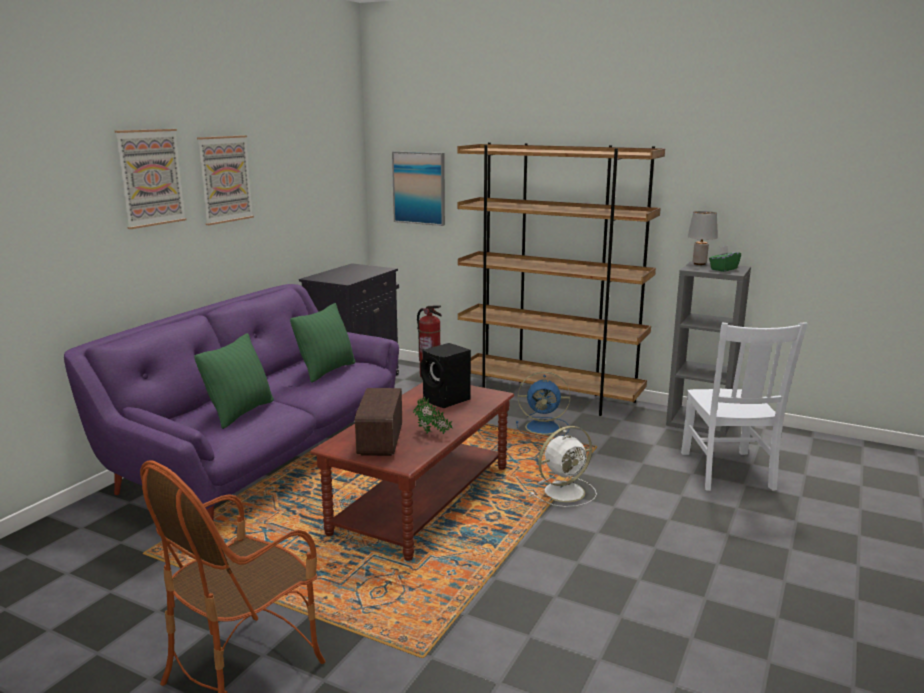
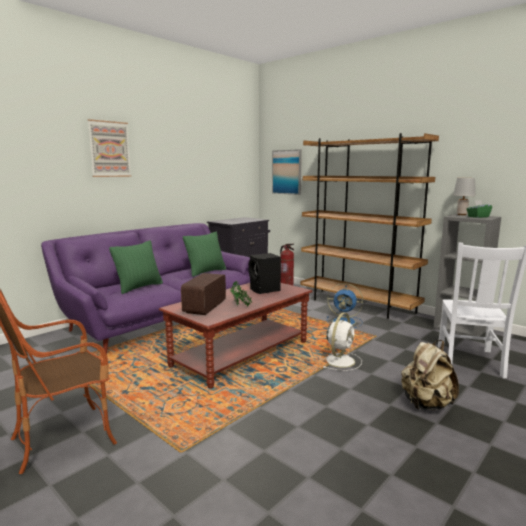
camera: 15 degrees right, 5 degrees down
picture [197,135,254,225] -> none
white fan [531,426,597,507] -> white fan turned 45 degrees counterclockwise [320,313,362,371]
none -> beige backpack [401,340,459,410]

